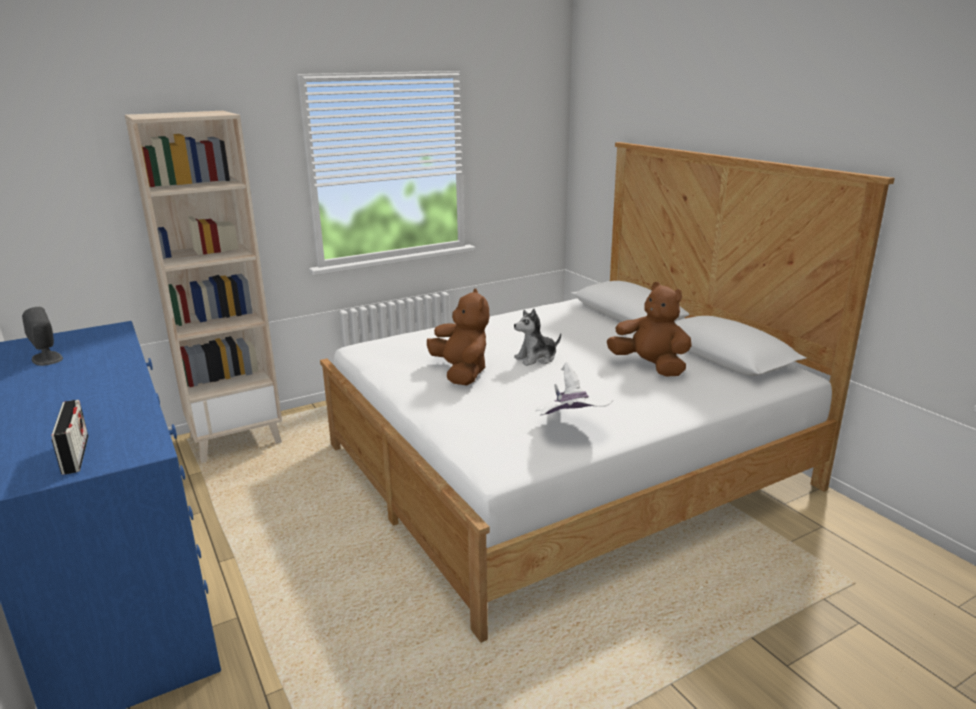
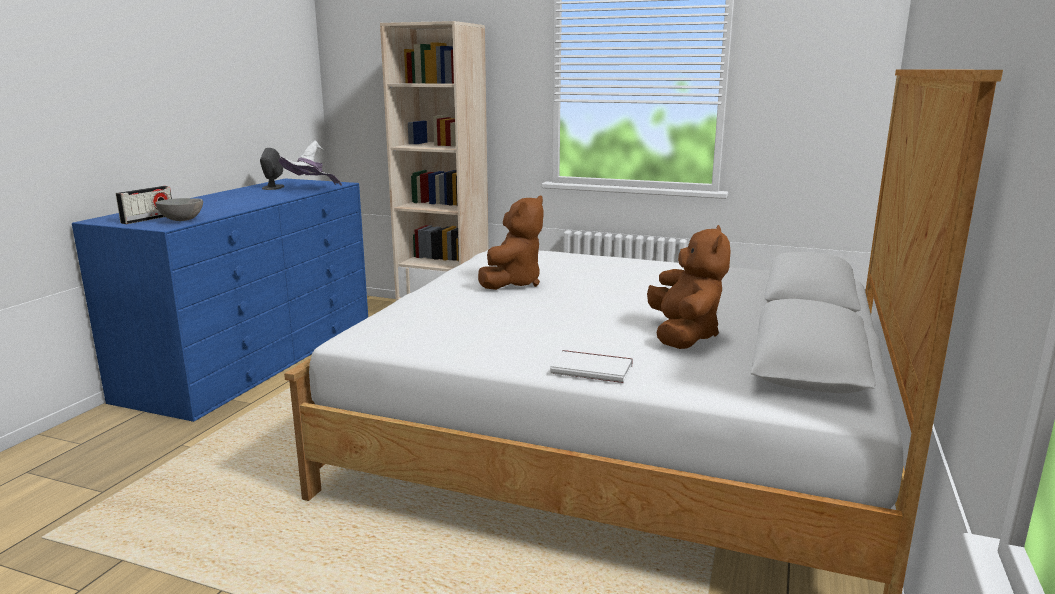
camera: 50 degrees right, 5 degrees down
plush toy [514,309,561,366] -> none
white hat [535,362,613,415] -> white hat moved to [278,140,342,186]
none -> grey bowl [155,198,203,221]
none -> white book [551,348,633,383]

